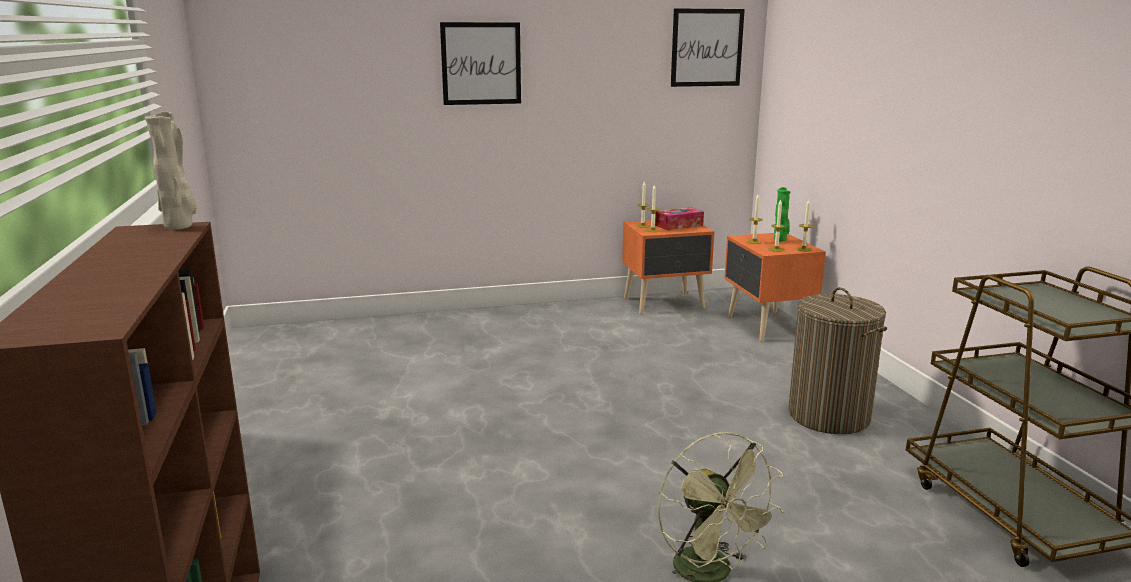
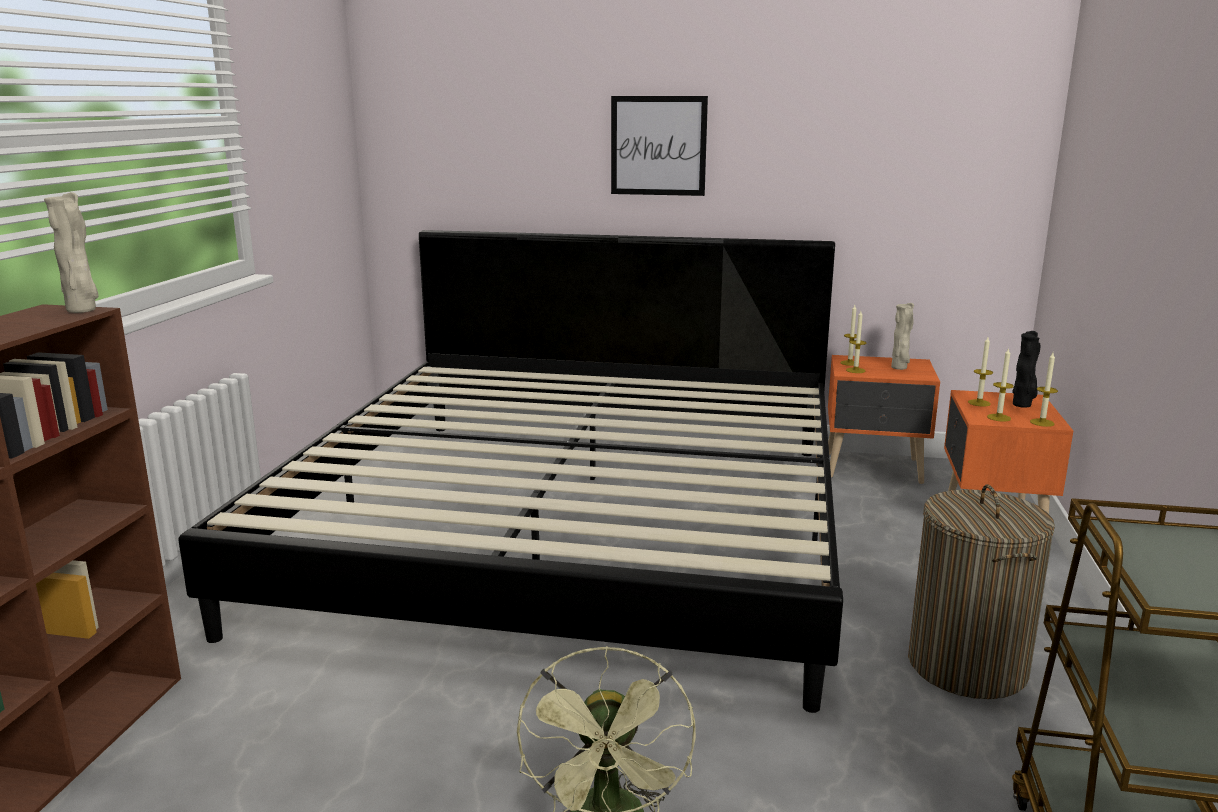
camera: 25 degrees right, 0 degrees up
tissue box [655,207,704,230] -> beige vase [891,303,914,370]
picture [671,9,745,87] -> none
green vase [774,187,791,241] -> black vase [1013,331,1040,408]
none -> bed [178,230,843,713]

